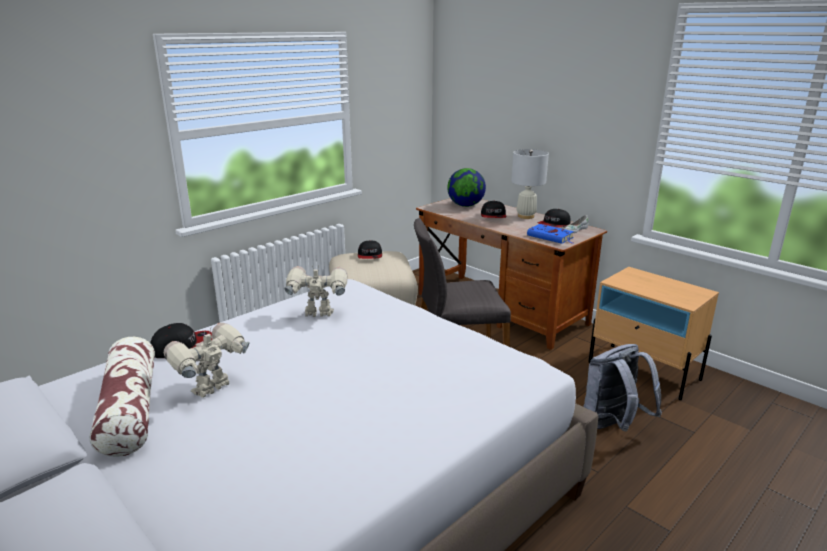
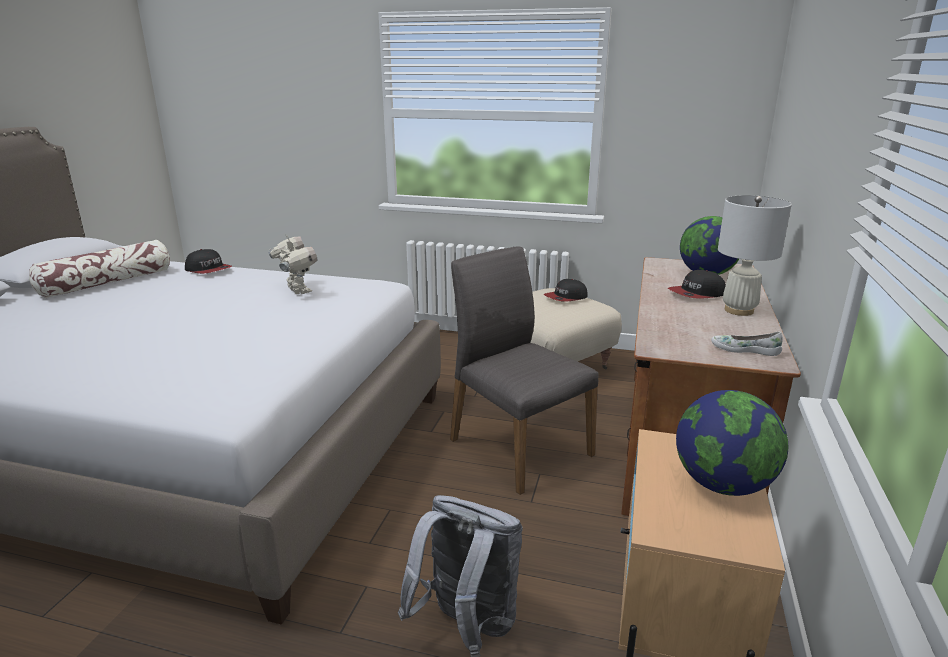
camera: 60 degrees right, 0 degrees up
toy robot [164,323,250,398] -> none
blue book [527,224,574,244] -> none
cap [538,209,570,227] -> none
none -> globe [676,390,788,496]

